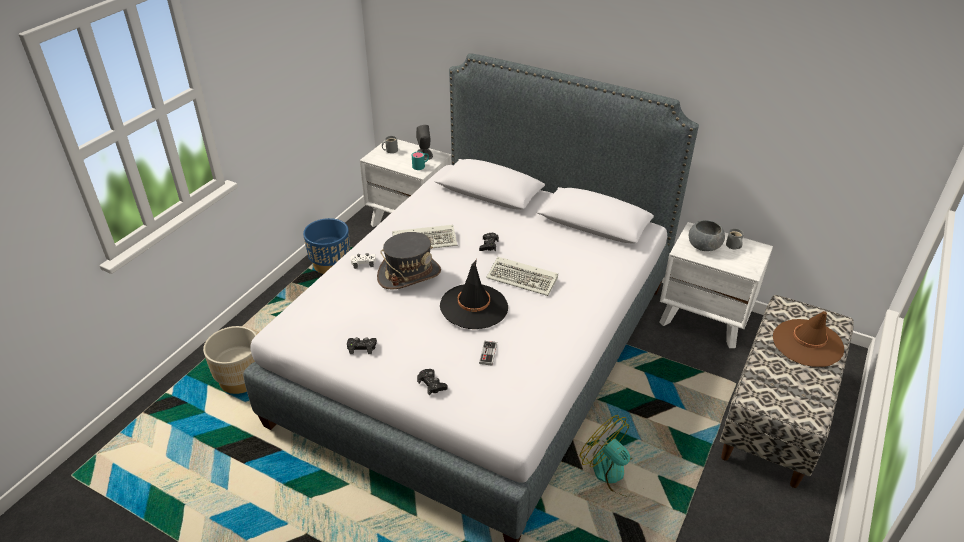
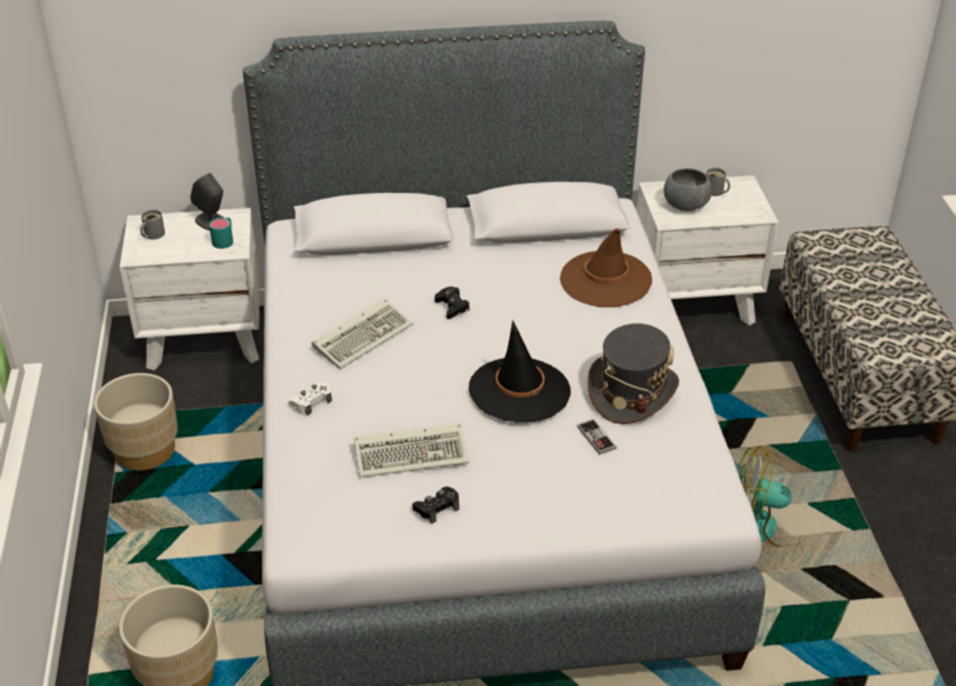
camera: 35 degrees left, 0 degrees up
blue planter [303,218,350,274] -> beige planter [94,373,178,471]
grey hat [377,232,441,289] -> grey hat moved to [588,323,679,424]
black game controller [417,369,447,396] -> none
keyboard [486,257,558,296] -> keyboard moved to [354,423,469,478]
brown hat [773,311,844,367] -> brown hat moved to [560,228,652,307]

